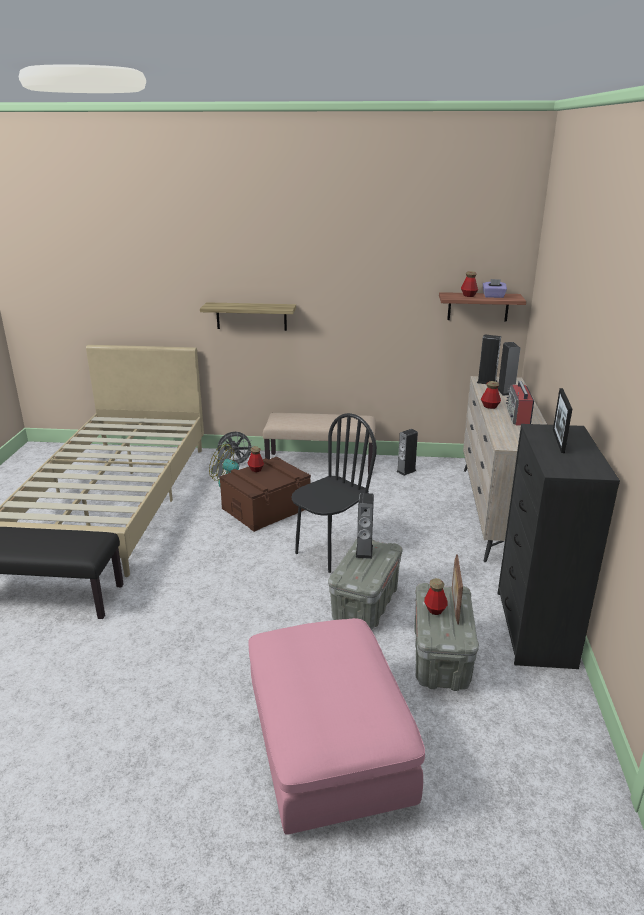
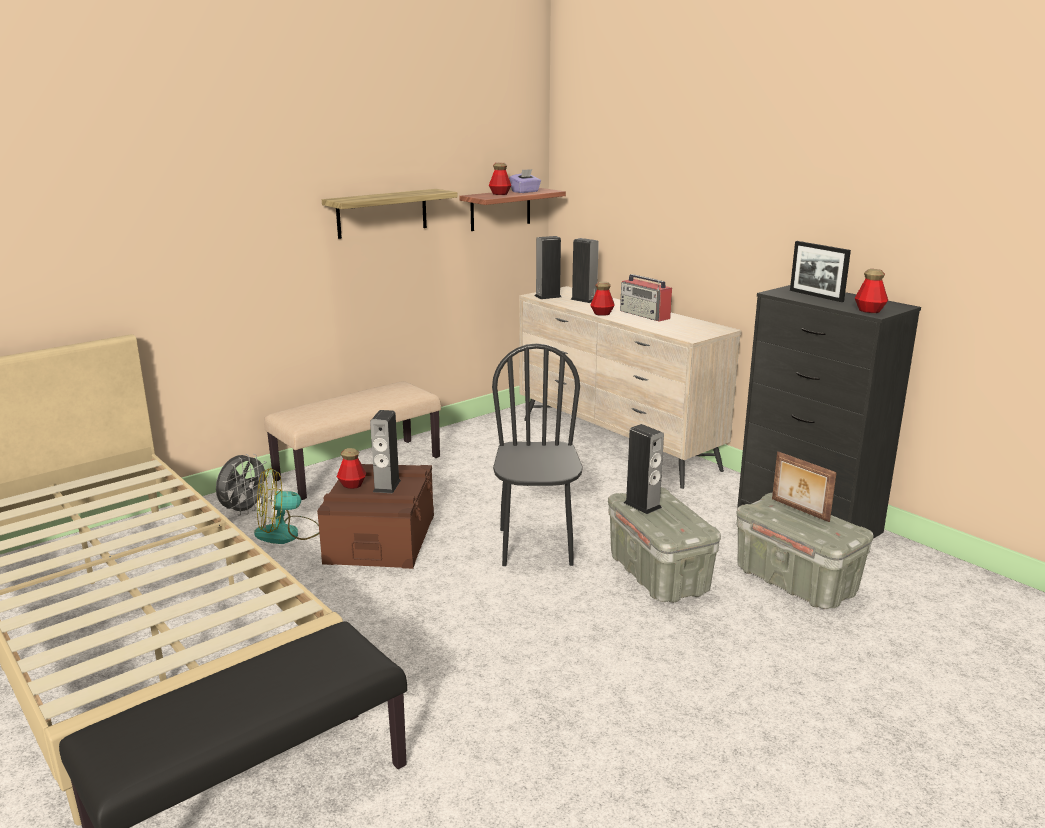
camera: 45 degrees left, 5 degrees down
shelf [200,302,296,331] -> shelf moved to [322,189,458,239]
pink ottoman [248,618,425,835] -> none
speaker [396,429,418,476] -> speaker moved to [370,410,401,493]
bottle [424,578,448,615] -> bottle moved to [855,269,888,313]

